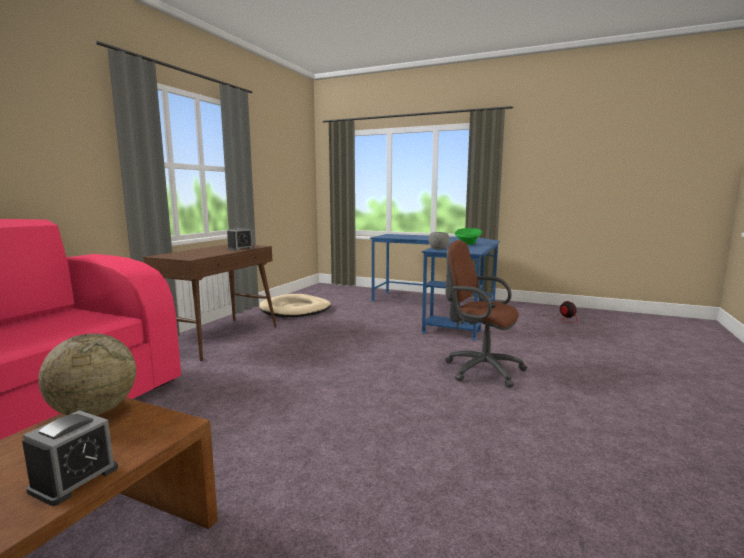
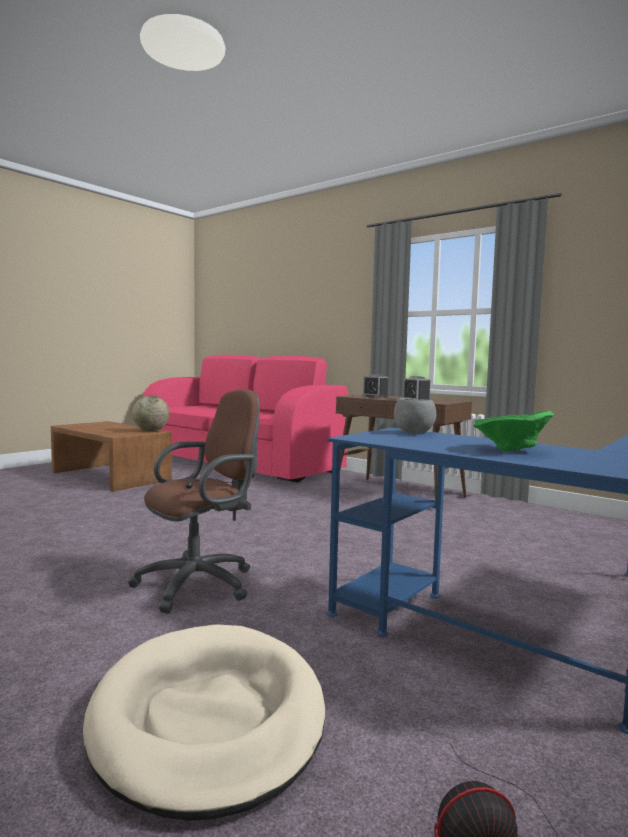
camera: 105 degrees right, 5 degrees down
alarm clock [22,410,118,506] -> alarm clock moved to [362,374,388,398]
beige dog bed [259,294,331,317] -> beige dog bed moved to [83,624,325,821]

